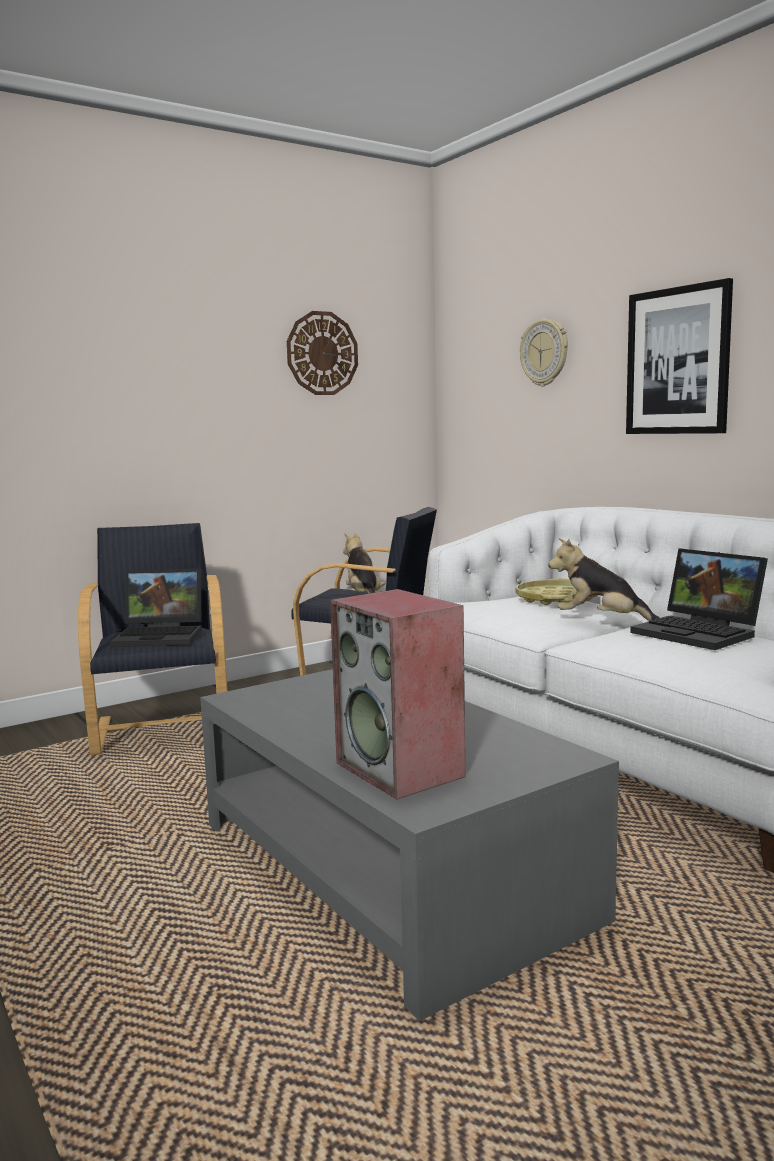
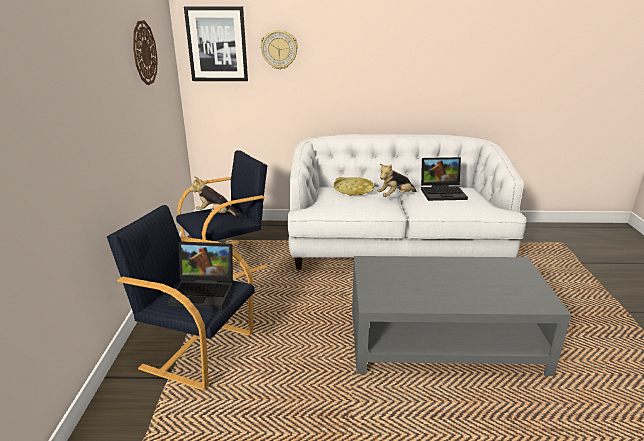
camera: 55 degrees left, 15 degrees up
laptop [110,569,202,647] -> laptop turned 60 degrees clockwise [167,241,233,309]
speaker [330,589,465,799] -> none
picture [626,278,733,434] -> picture moved to [184,7,248,81]

